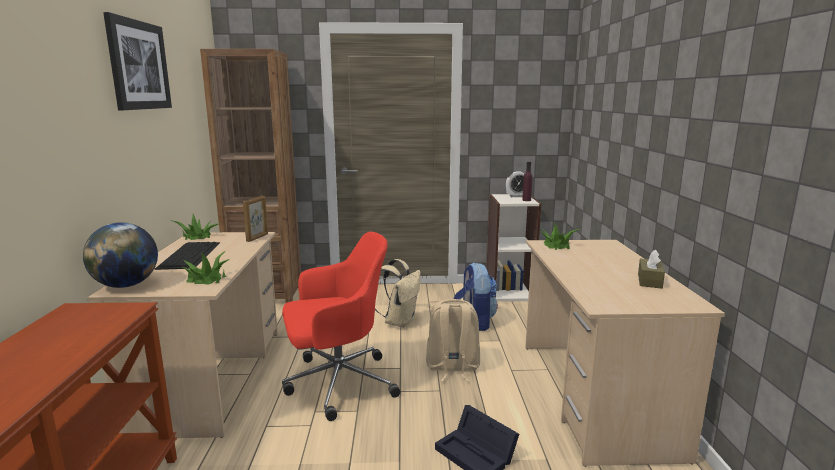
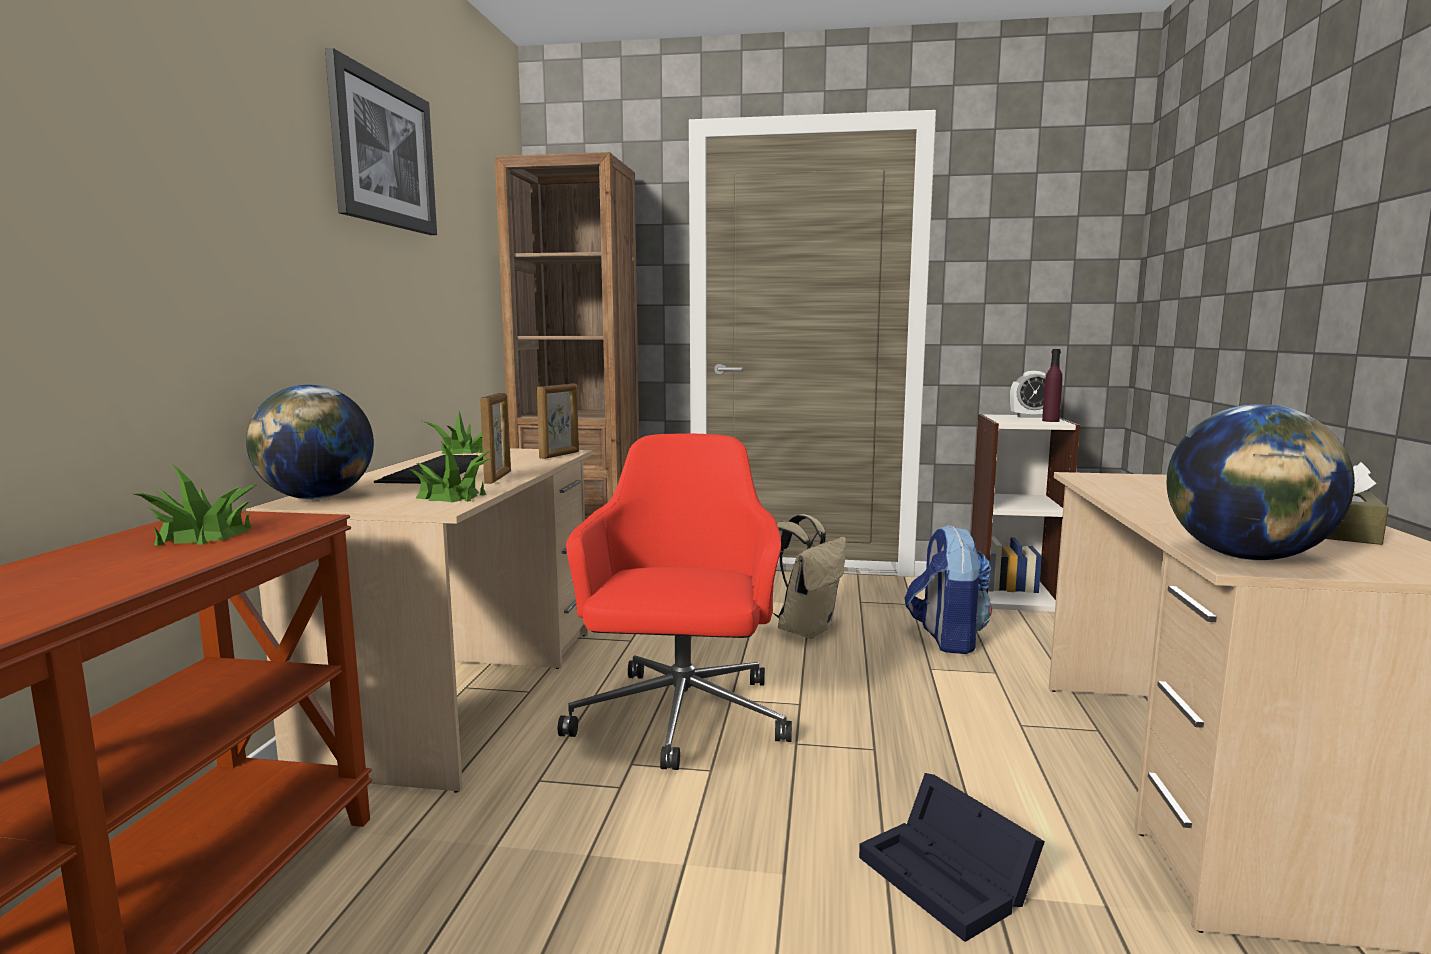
camera: 10 degrees right, 5 degrees down
red office chair [282,232,400,421] -> red office chair turned 75 degrees counterclockwise [558,433,792,770]
beige backpack [426,299,480,382] -> none
potted plant [541,222,579,250] -> potted plant moved to [134,465,256,546]
none -> picture frame [480,393,511,484]
none -> globe [1167,404,1355,560]

